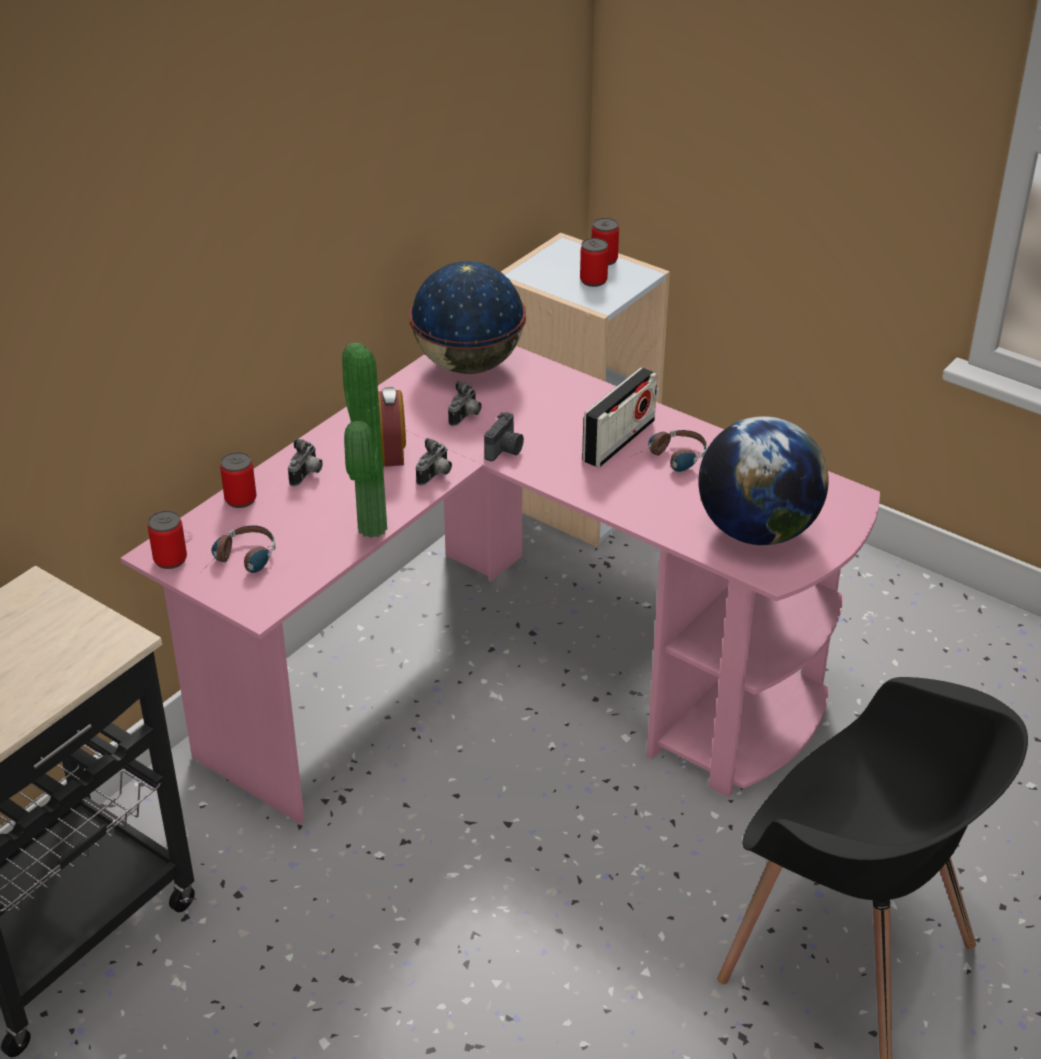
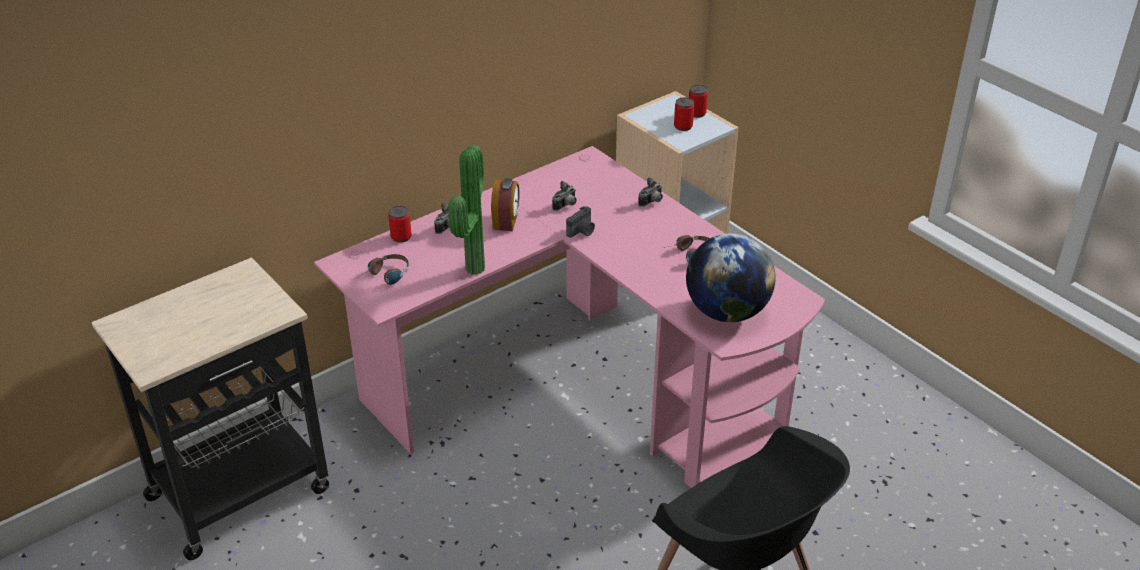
camera: 15 degrees right, 0 degrees up
can [148,510,187,569] -> none
globe [409,261,526,374] -> none
camera [416,438,452,485] -> camera moved to [638,177,663,207]
radio [582,368,657,468] -> none

